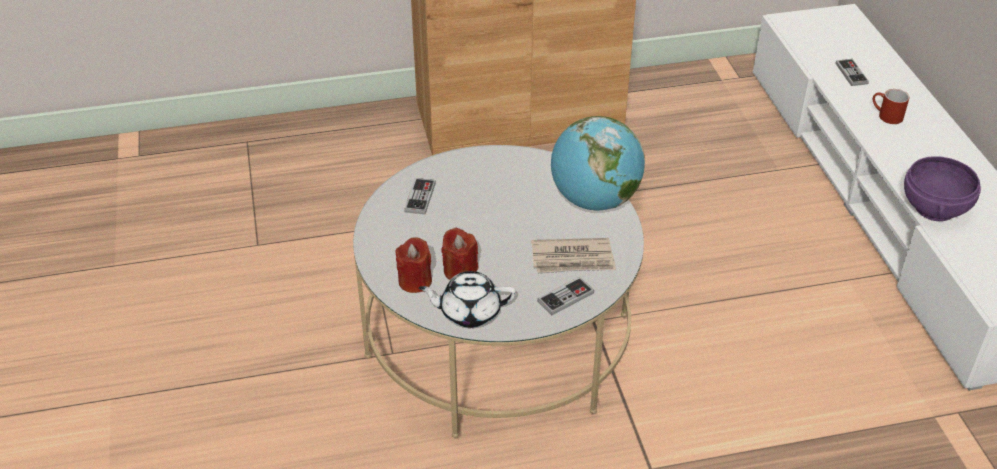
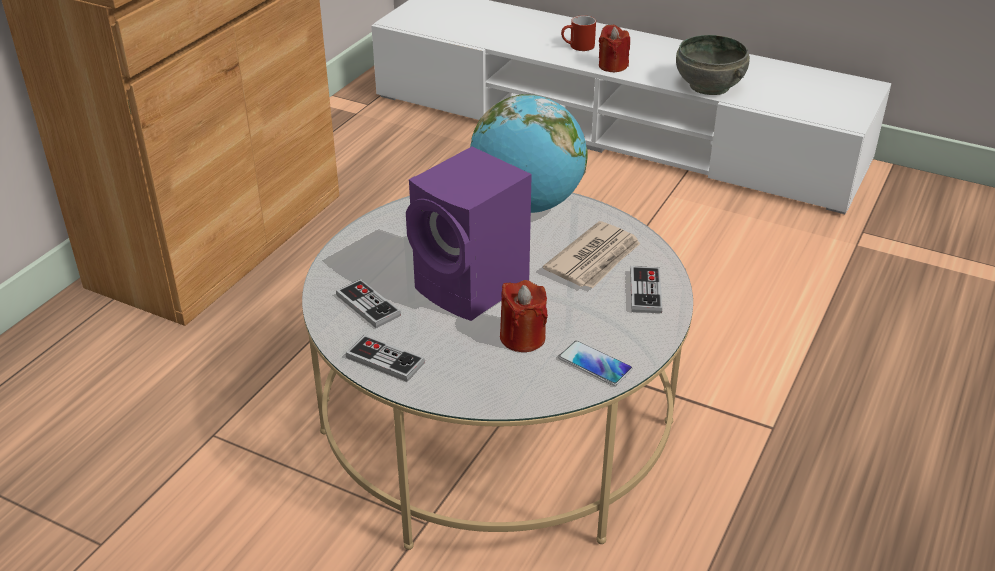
camera: 50 degrees left, 5 degrees down
red candle [395,237,432,293] -> red candle moved to [599,25,630,72]
white teapot [418,271,516,328] -> phone [558,341,632,386]
game controller [836,59,869,86] -> game controller moved to [346,335,425,382]
purple bowl [904,156,981,221] -> grey bowl [676,35,750,95]
none -> purple speaker [406,147,532,321]

